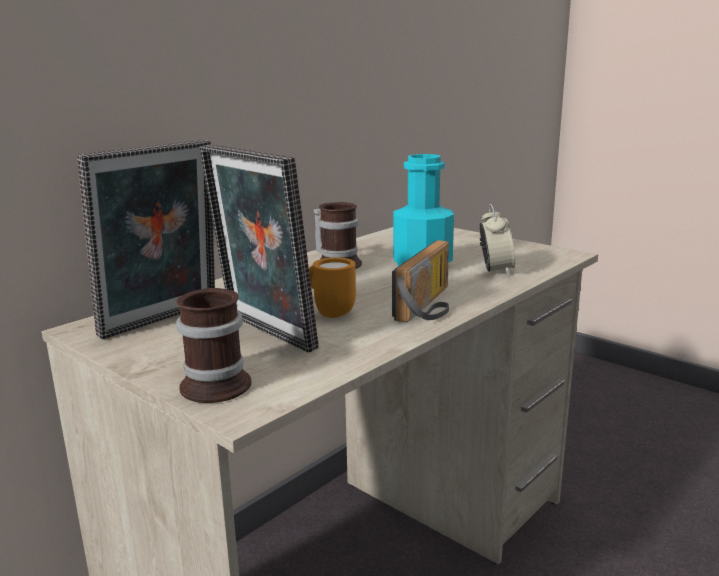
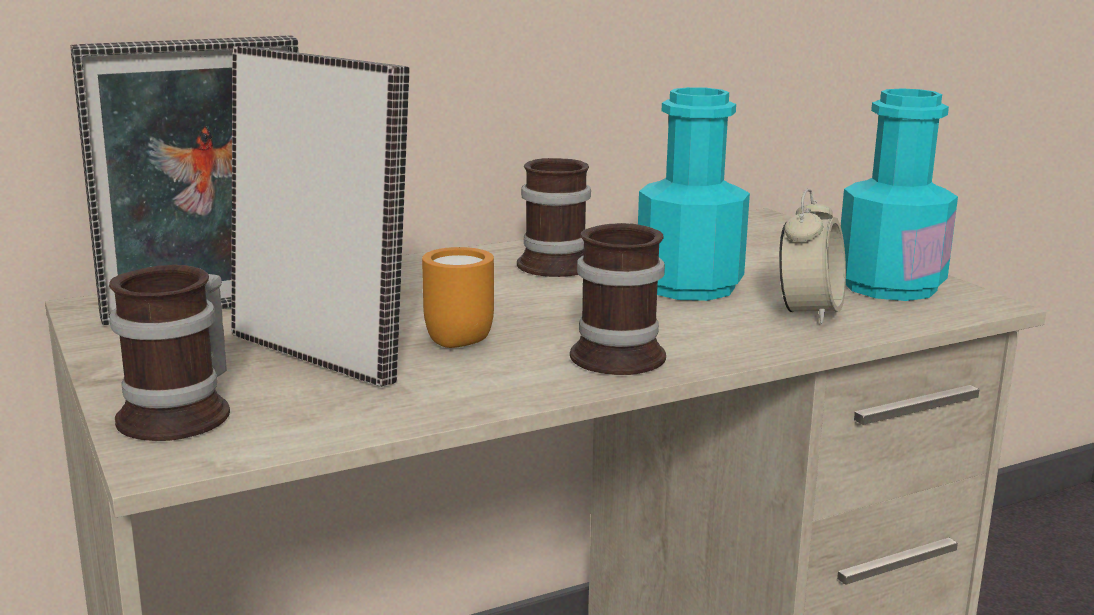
camera: 20 degrees right, 0 degrees up
picture frame [199,144,319,353] -> picture frame turned 150 degrees clockwise [231,46,410,387]
radio [392,240,449,323] -> mug [570,223,666,375]
none -> turquoise bottle [841,88,958,301]

